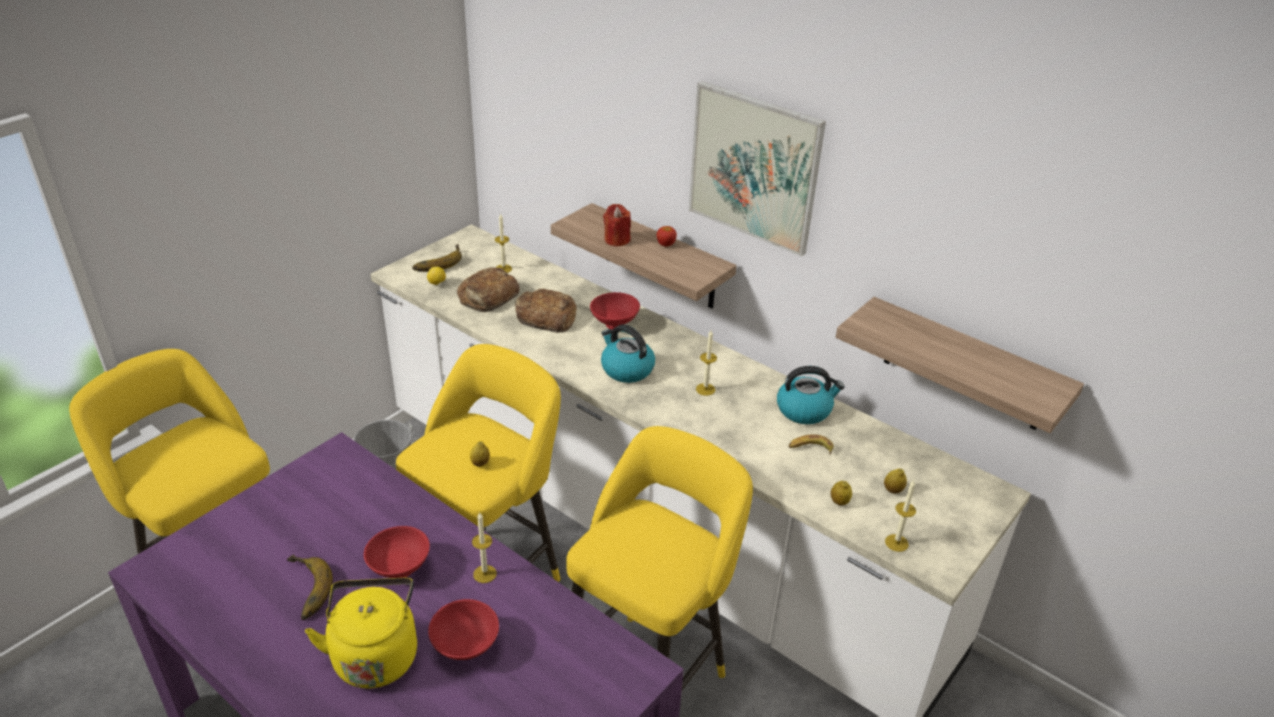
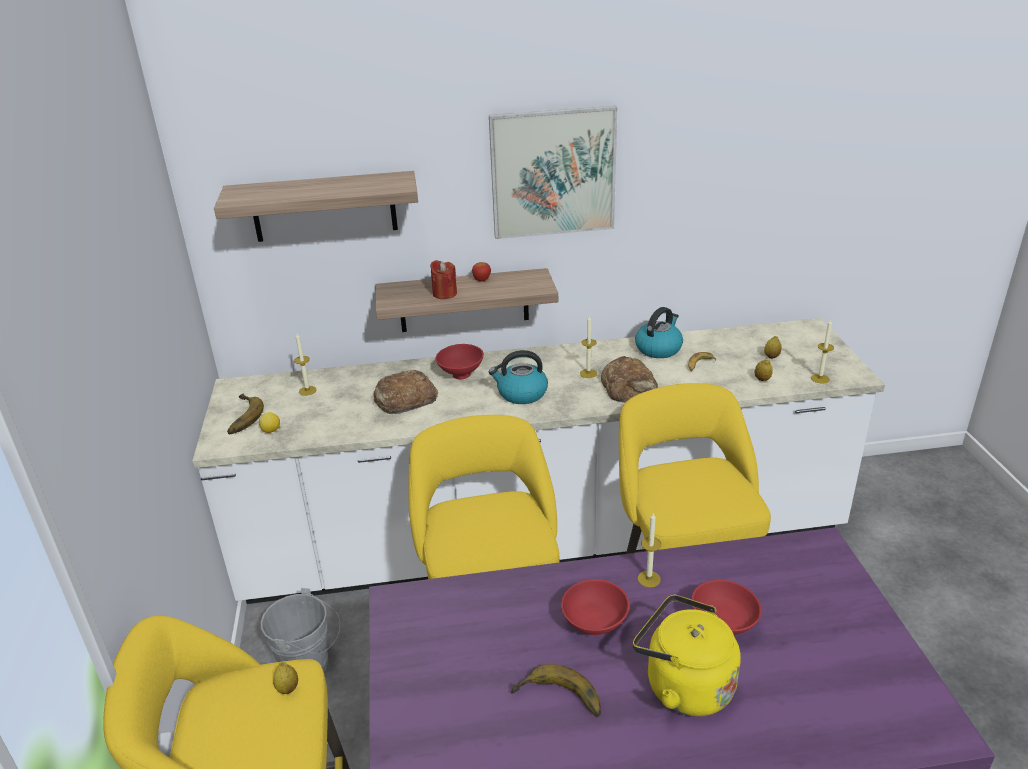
camera: 45 degrees left, 5 degrees down
bread [457,267,519,312] -> bread moved to [601,356,658,403]
lemon [470,441,490,467] -> lemon moved to [273,662,298,694]
shelf [836,297,1084,433] -> shelf moved to [214,171,418,242]

